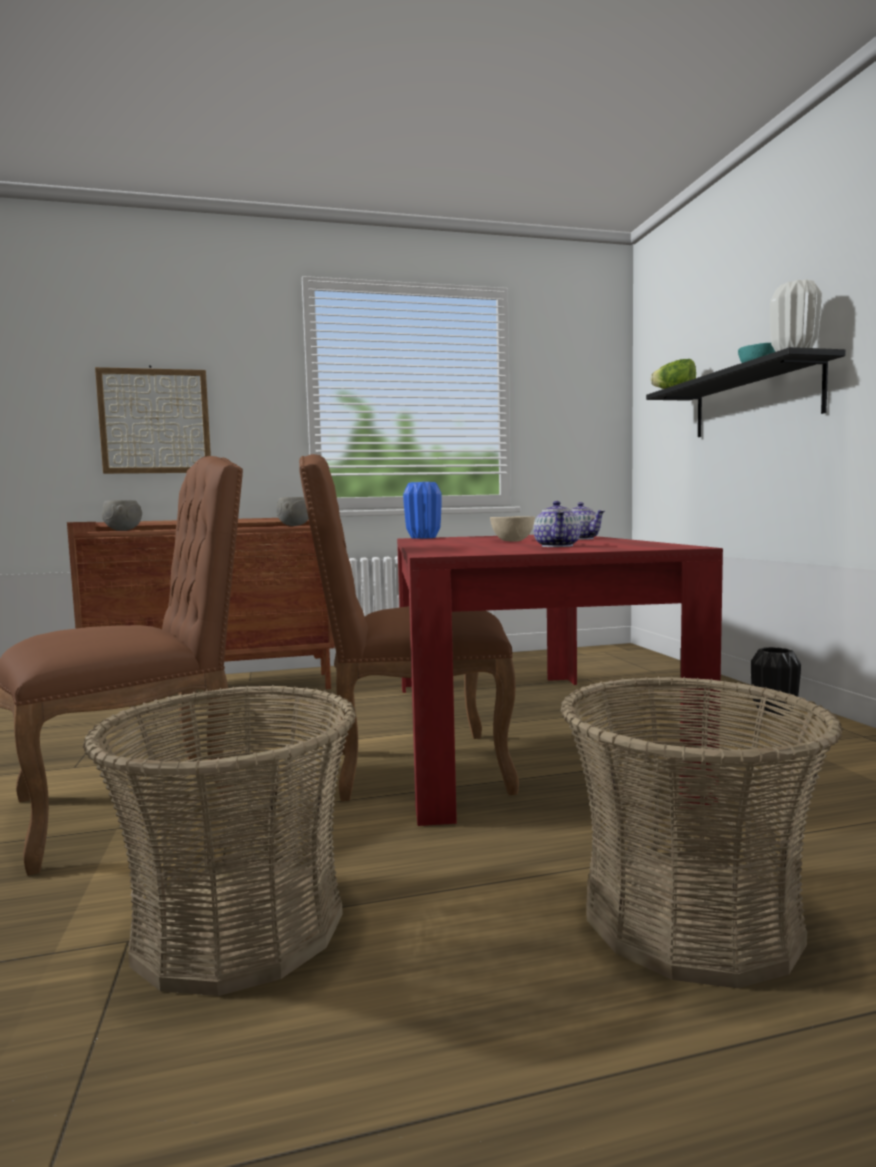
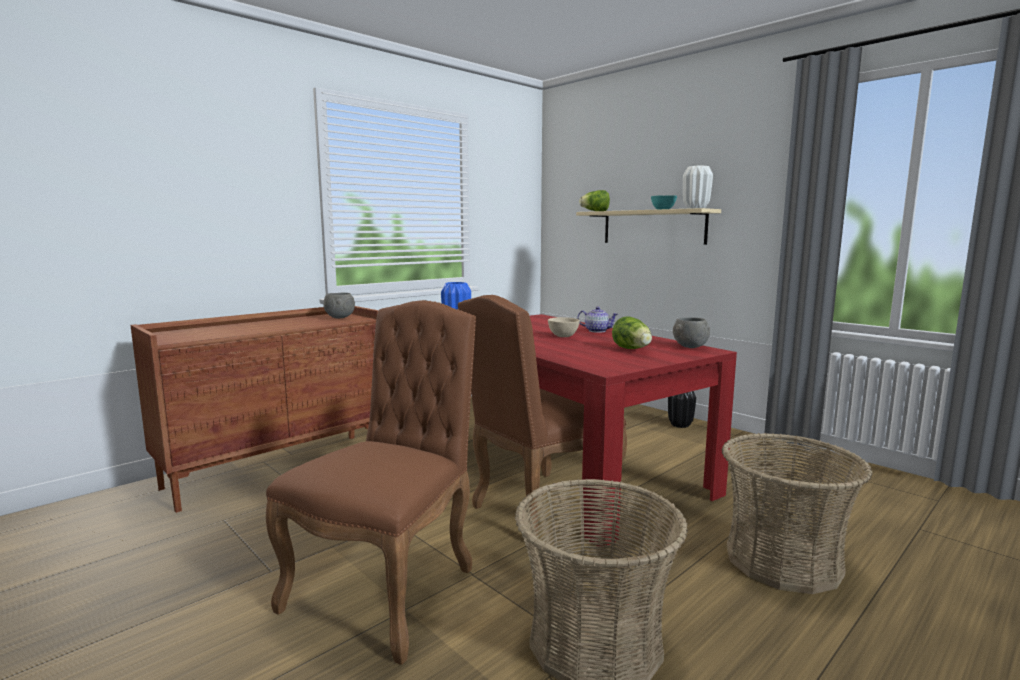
camera: 30 degrees left, 5 degrees up
picture [95,365,211,474] -> none
grey bowl [102,500,142,531] -> grey bowl moved to [673,317,710,348]
teapot [533,501,581,547] -> lettuce [612,316,652,349]
black shelf [646,347,846,437] -> beige shelf [576,208,721,245]

